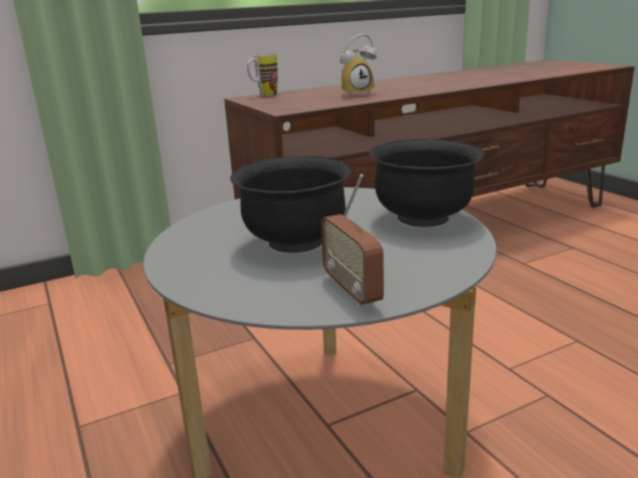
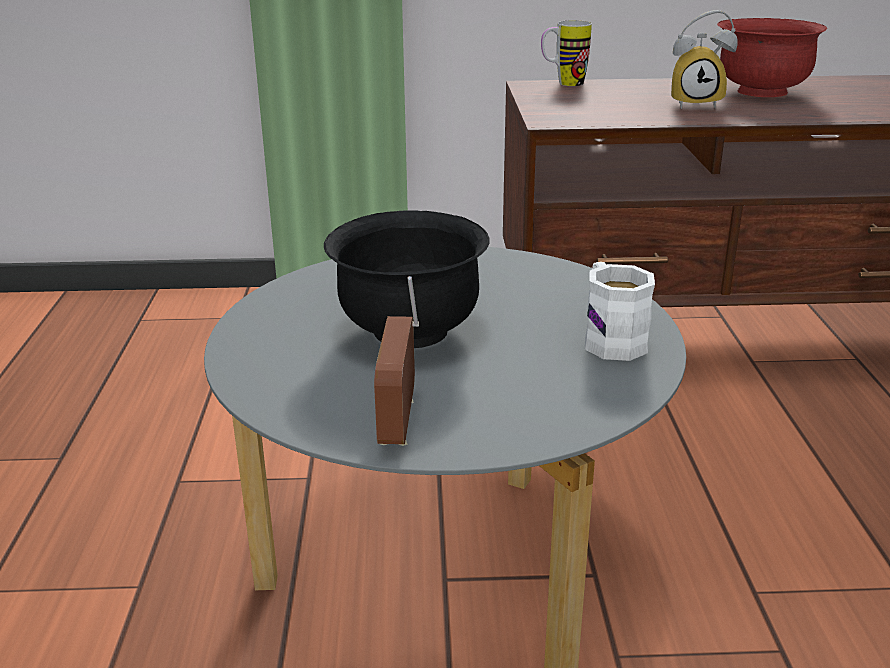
camera: 25 degrees right, 5 degrees up
black bowl [369,139,484,227] -> white mug [585,262,655,361]
none -> red bowl [717,18,827,97]

